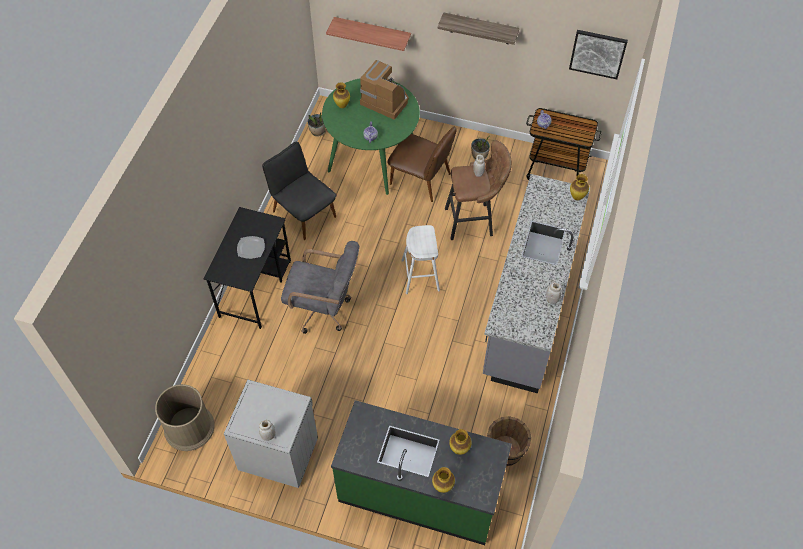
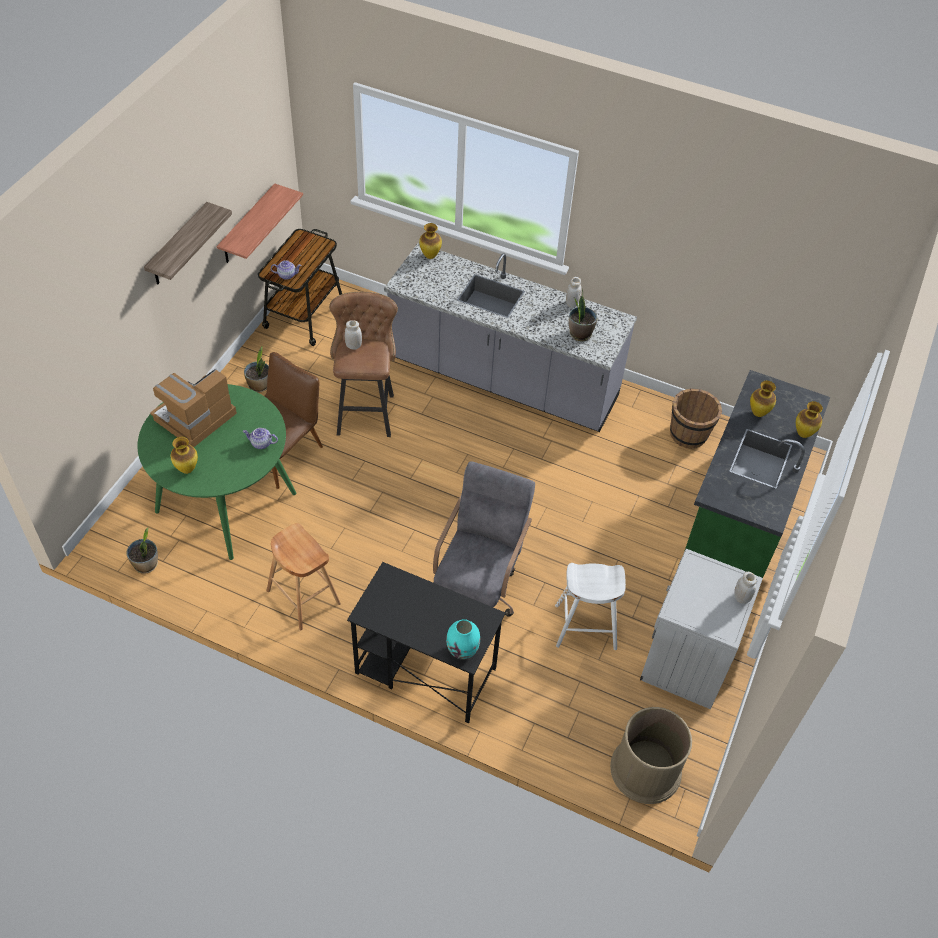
camera: 85 degrees left, 5 degrees down
plate [237,236,265,259] -> none
black chair [262,142,336,240] -> brown stool [267,523,341,630]
shelf [326,17,411,51] -> shelf moved to [216,183,303,263]
white stool [401,225,440,294] -> white stool moved to [555,563,626,650]
picture [569,30,628,79] -> none
none -> turquoise vase [446,619,480,660]
none -> potted plant [569,289,597,341]

